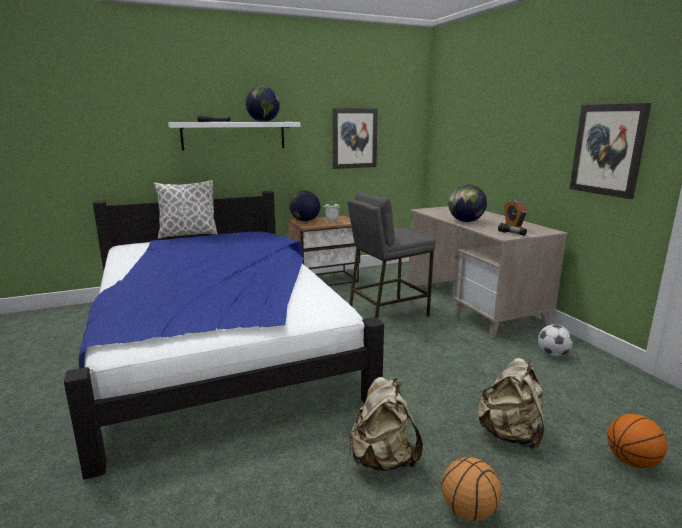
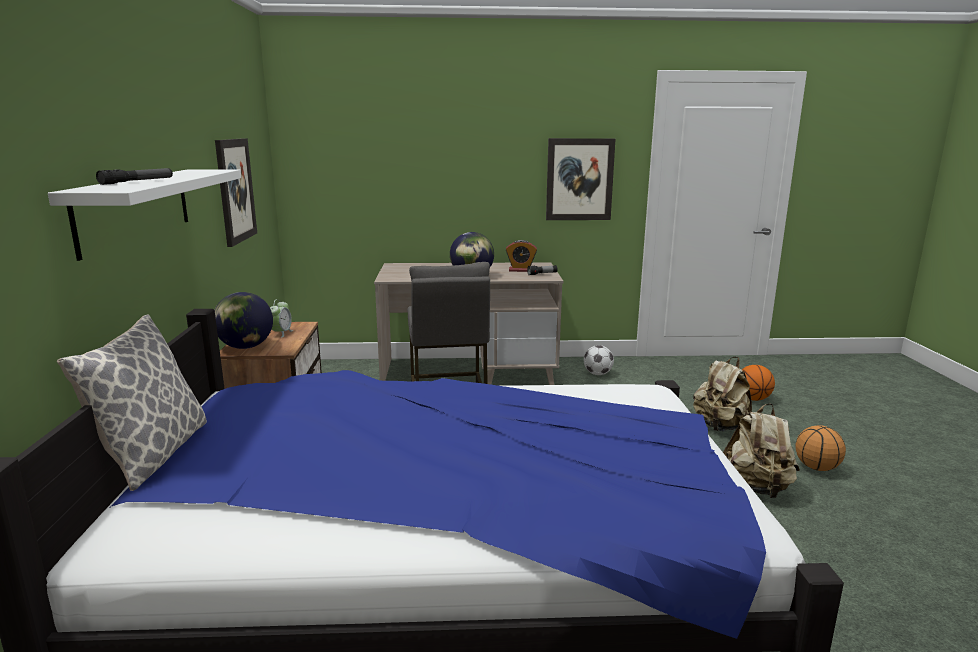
camera: 70 degrees left, 0 degrees up
globe [246,86,280,122] -> none

